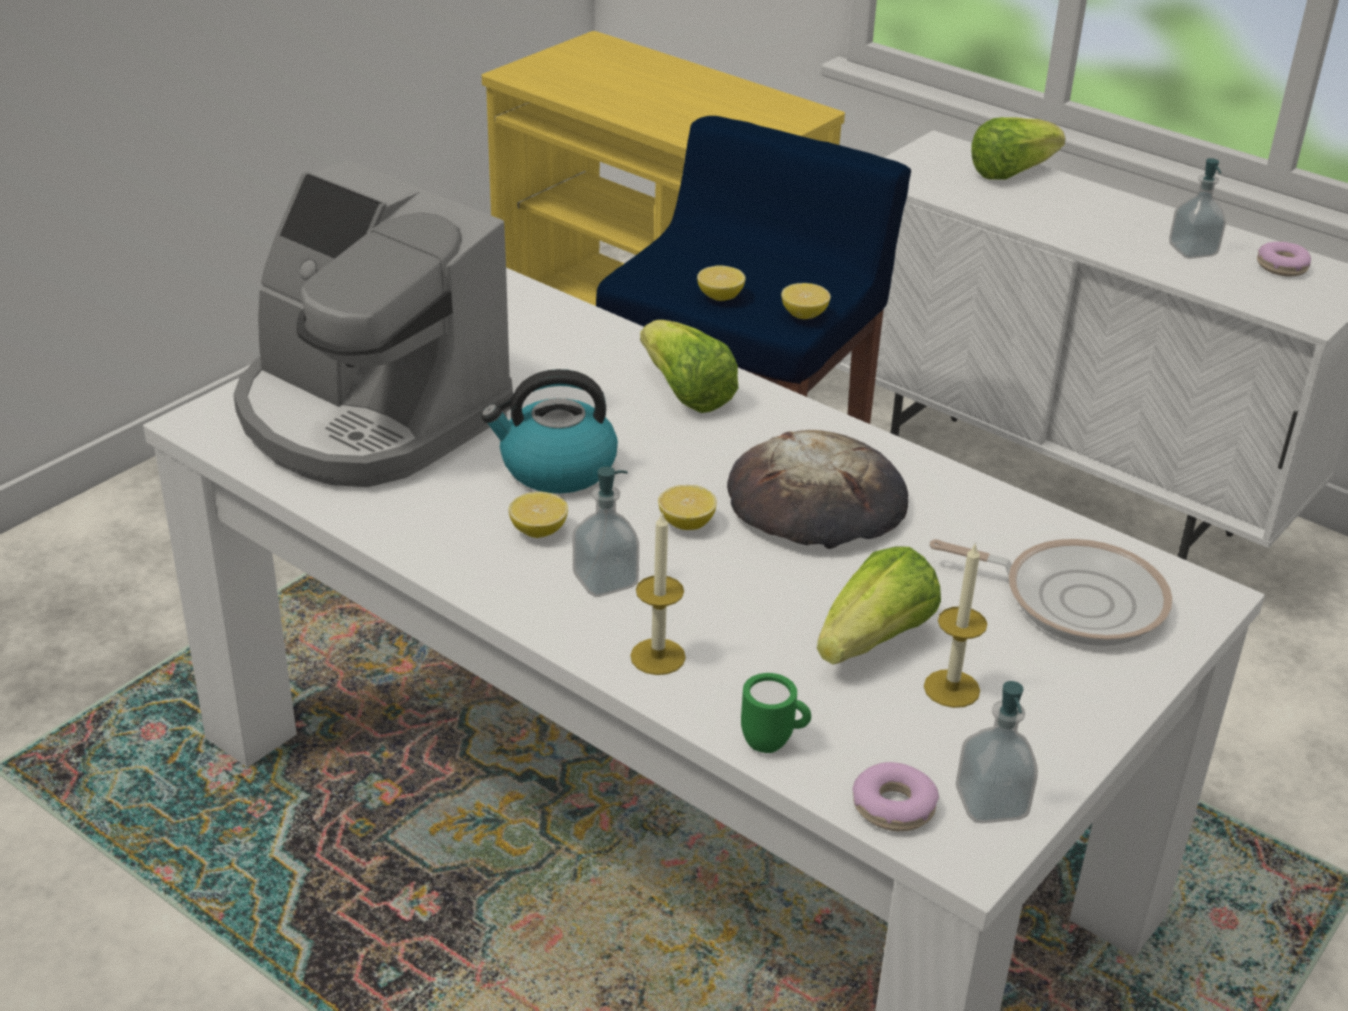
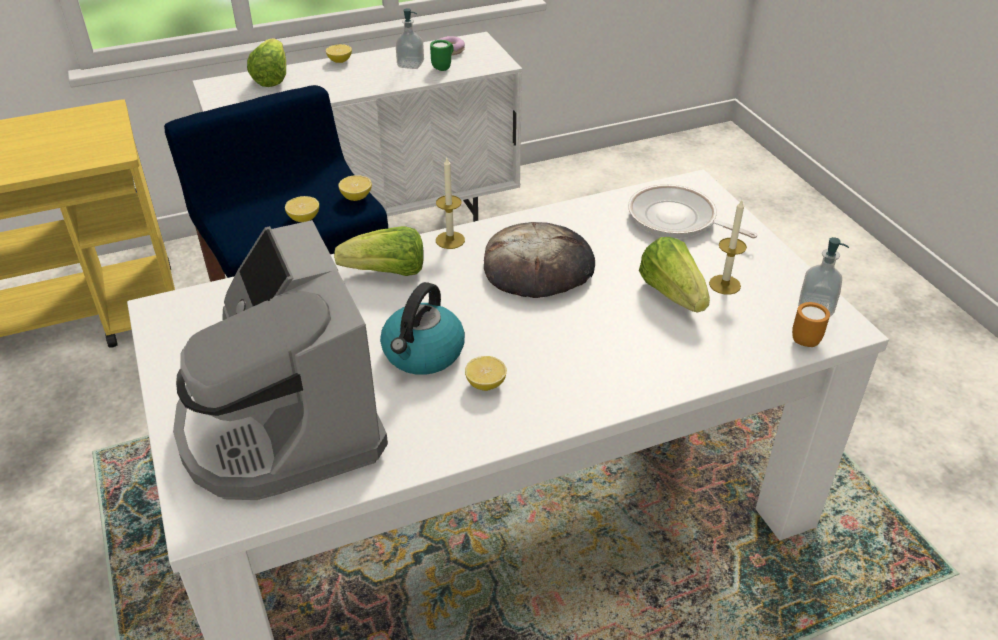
camera: 60 degrees left, 5 degrees up
coffee machine [233,160,513,487] -> coffee machine turned 90 degrees clockwise [173,220,388,500]
soap dispenser [573,466,639,597] -> none
candle [630,511,686,675] -> candle moved to [436,158,465,249]
lemon [658,485,717,530] -> lemon moved to [326,44,352,63]
green mug [741,673,811,753] -> green mug moved to [430,40,454,71]
donut [852,762,939,831] -> orange mug [792,302,830,347]
frying pan [930,539,1172,646] -> frying pan turned 105 degrees counterclockwise [628,184,757,238]

